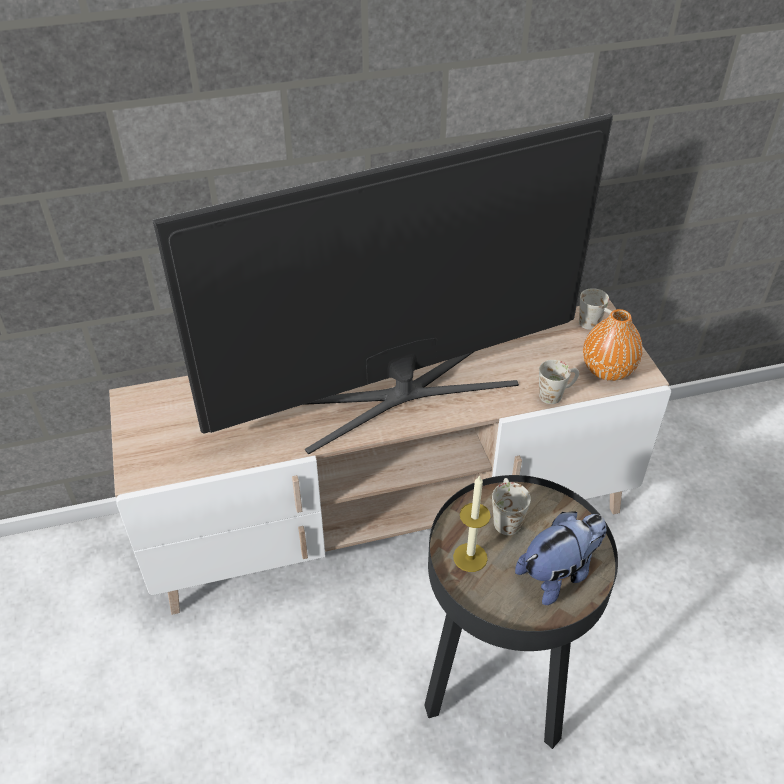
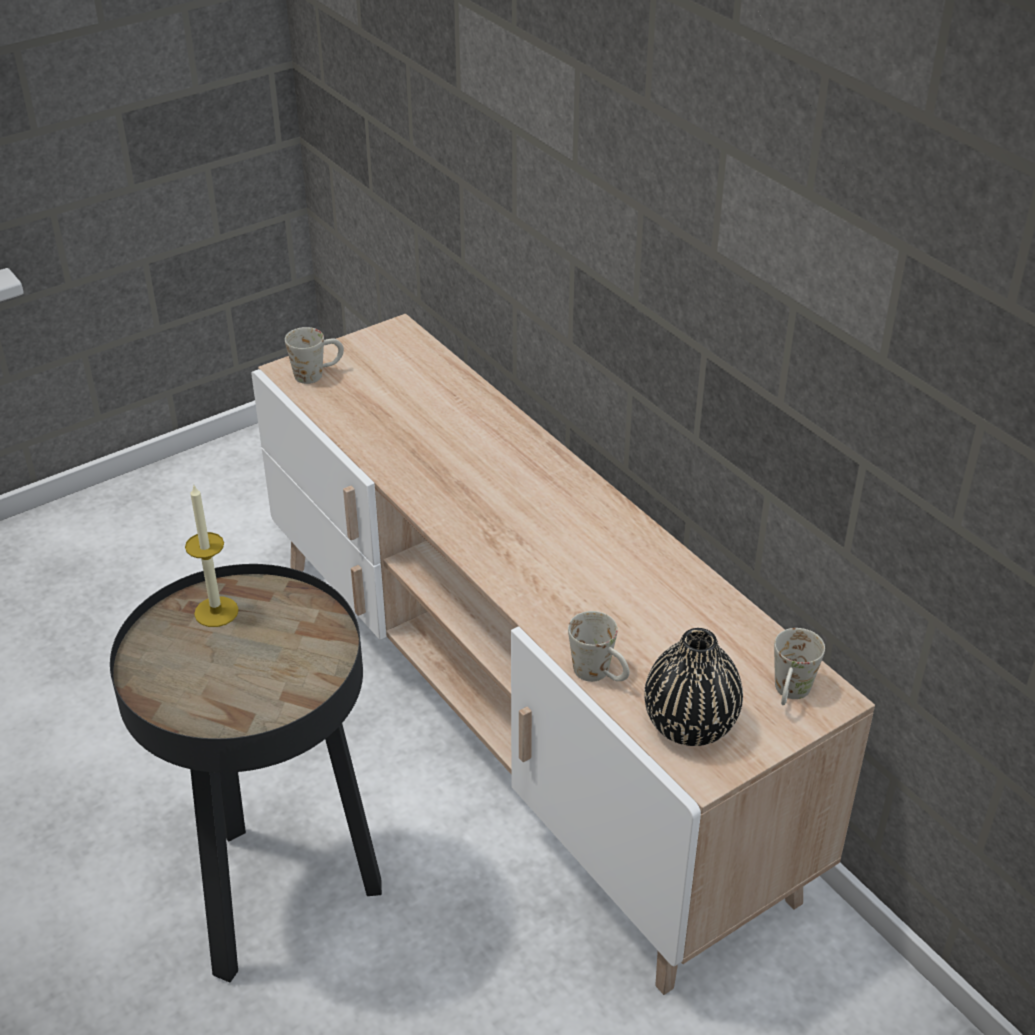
camera: 70 degrees right, 5 degrees down
television [153,113,613,454] -> none
white mug [492,478,531,535] -> white mug moved to [285,327,344,384]
plush toy [515,512,606,605] -> none
orange vase [583,309,643,381] -> black vase [644,628,743,746]

